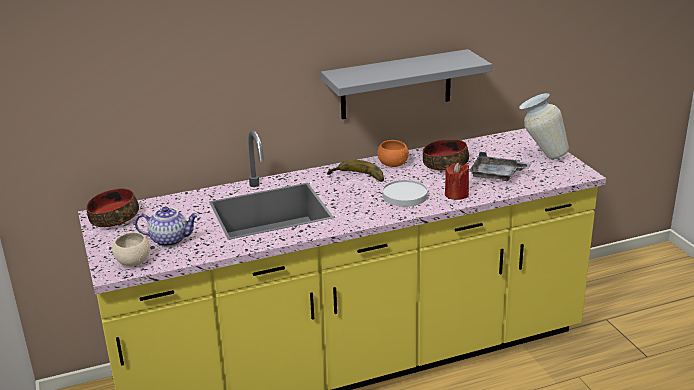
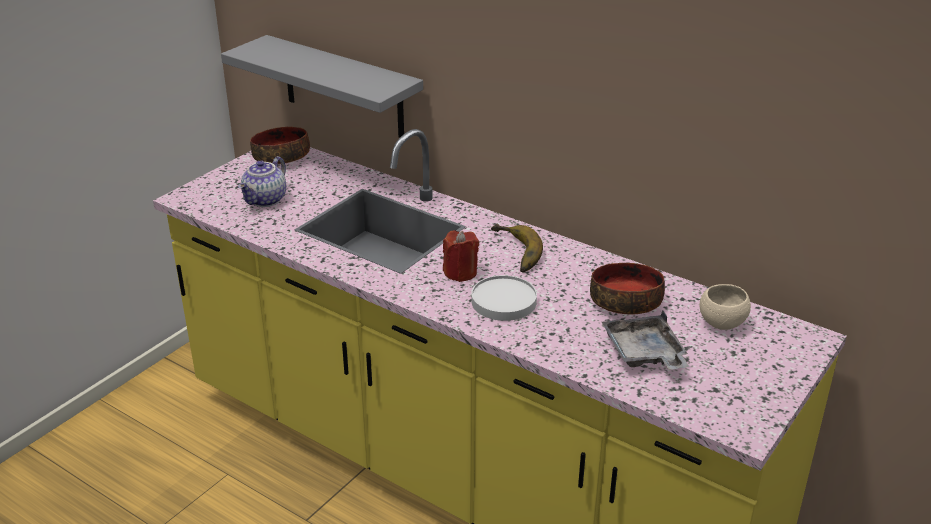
camera: 55 degrees right, 5 degrees up
beige bowl [112,232,150,266] -> beige bowl moved to [699,284,751,330]
teapot [135,206,199,247] -> teapot turned 60 degrees clockwise [238,156,286,207]
grey shelf [321,49,492,119] -> grey shelf moved to [221,35,423,138]
orange bowl [377,140,409,167] -> none
red candle [445,163,469,200] -> red candle moved to [443,230,479,282]
vase [519,93,569,159] -> none

